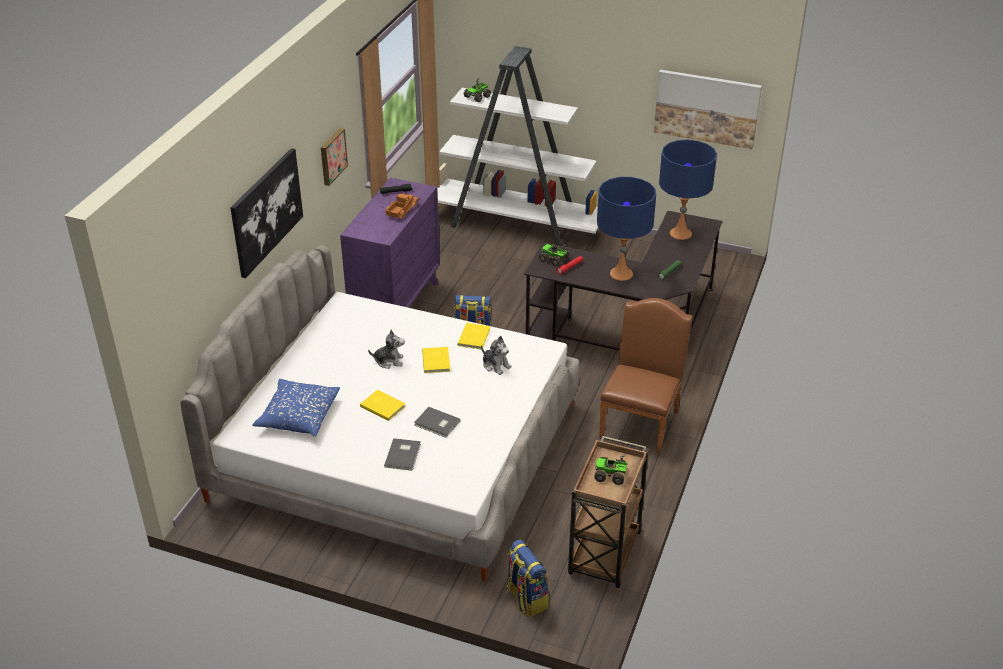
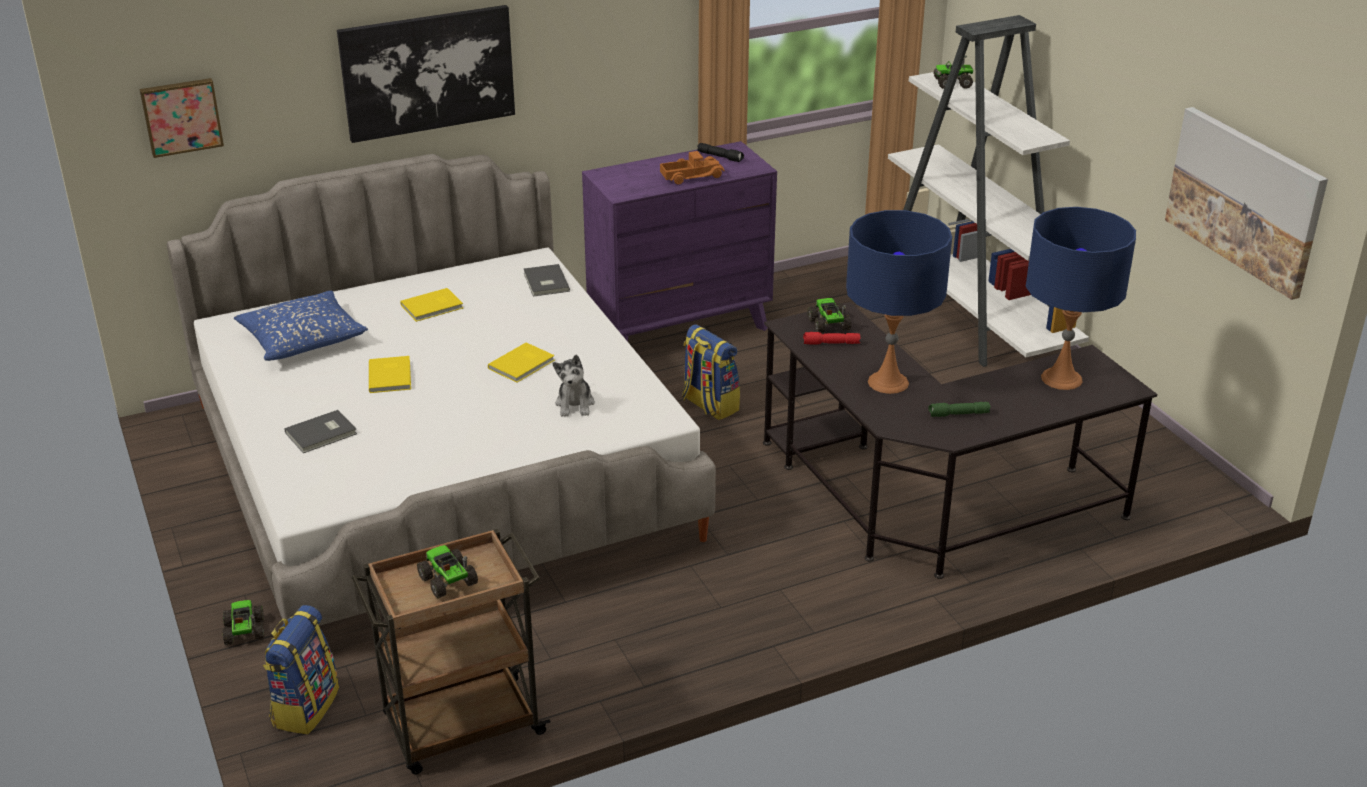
camera: 45 degrees right, 5 degrees down
picture [321,128,348,186] -> picture moved to [139,78,224,158]
plush toy [368,330,405,369] -> none
grey book [414,407,460,438] -> grey book moved to [524,264,570,297]
yellow book [457,323,490,350] -> yellow book moved to [400,288,463,322]
brown chair [599,298,693,454] -> none
none -> toy truck [223,600,264,645]

